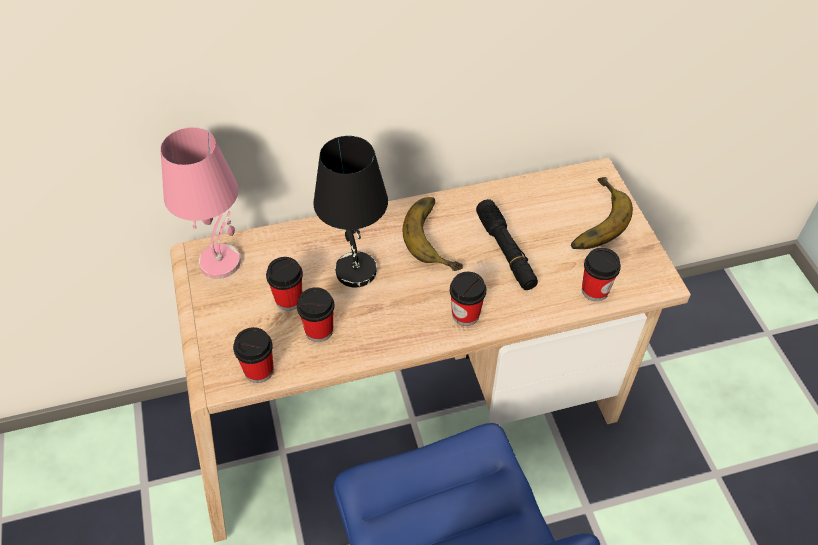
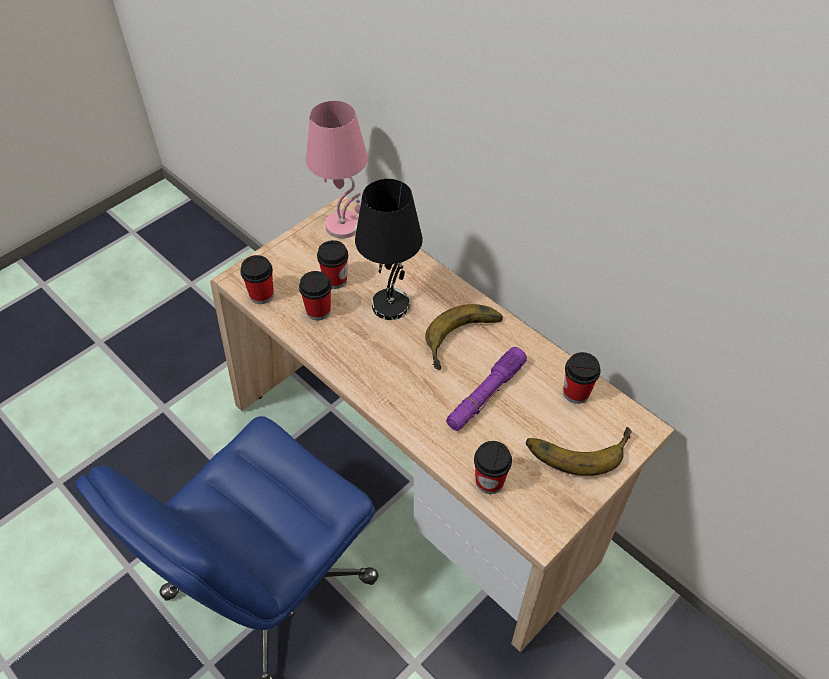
camera: 60 degrees right, 0 degrees up
cup [450,272,487,326] -> cup moved to [563,352,601,404]
black flashlight [476,199,538,290] -> purple flashlight [446,347,527,431]

